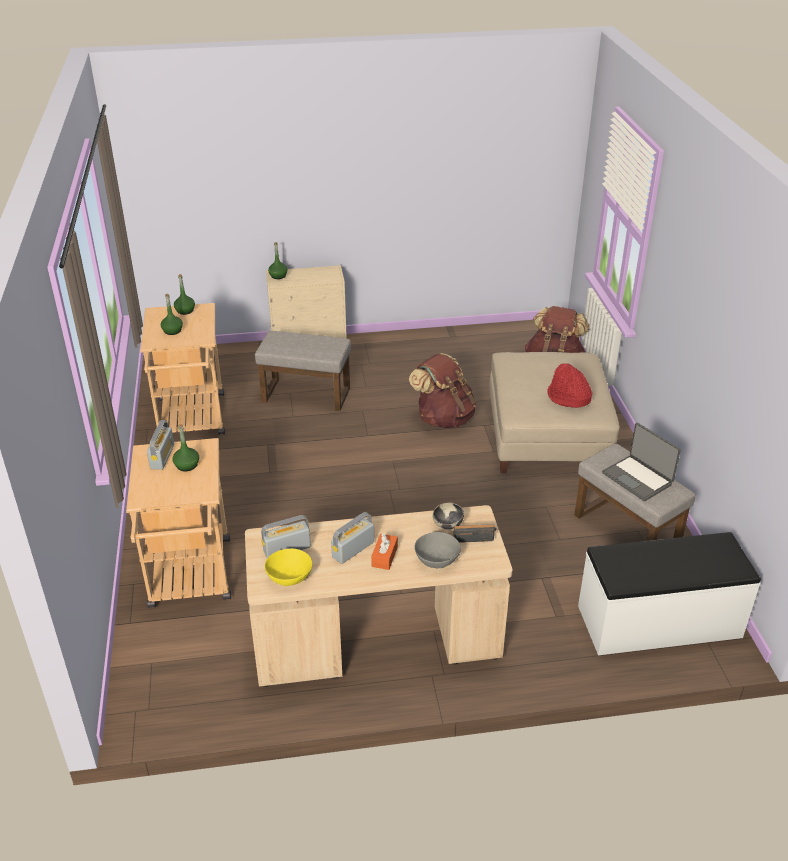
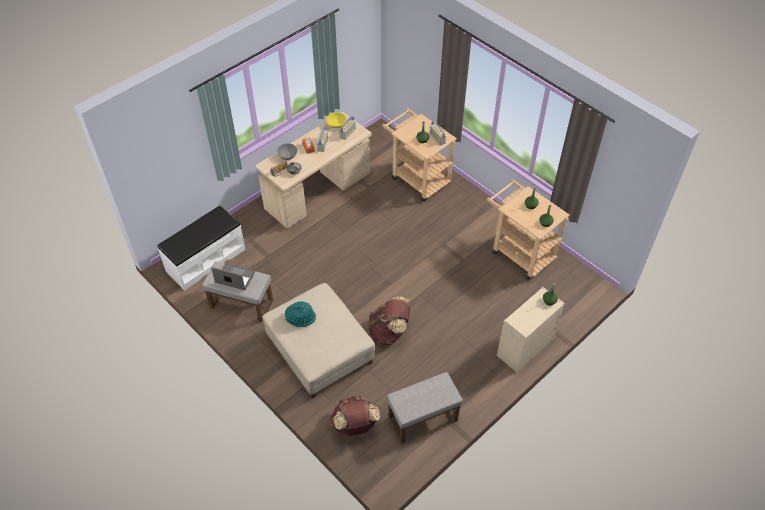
camera: 145 degrees right, 15 degrees up
grey ottoman [255,331,351,411] -> grey ottoman moved to [387,372,463,444]
red hat [547,363,592,408] -> turquoise hat [285,301,316,327]

